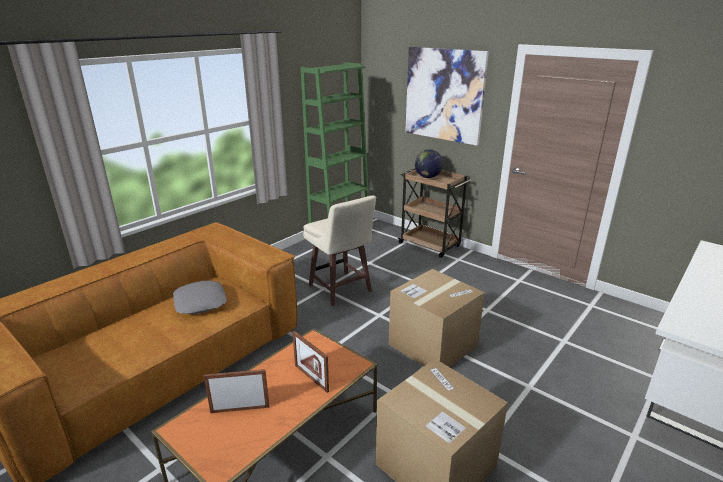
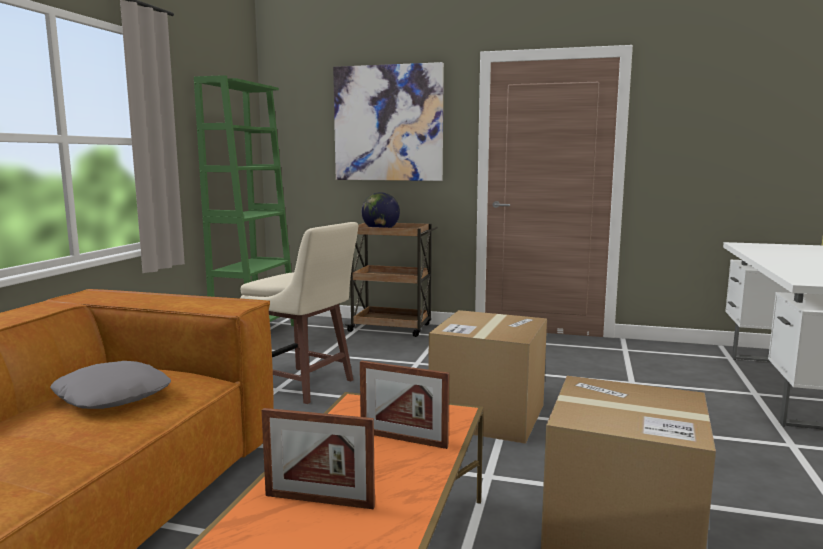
camera: 25 degrees left, 15 degrees down
picture frame [204,369,269,413] -> picture frame turned 135 degrees counterclockwise [262,408,375,509]

